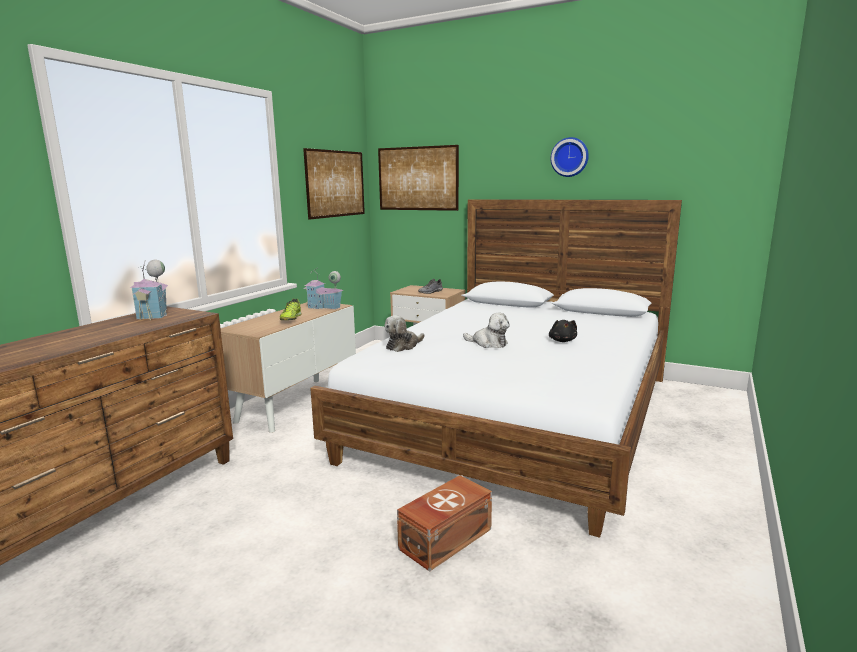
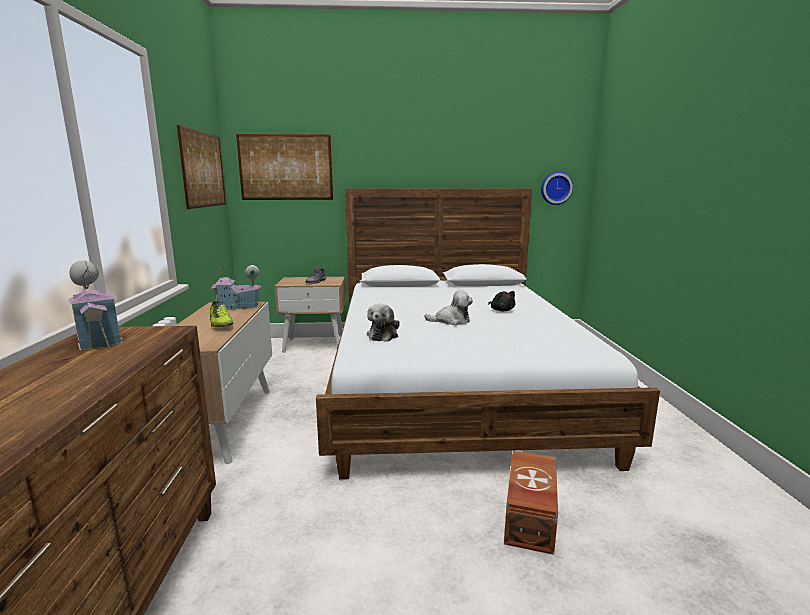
camera: 30 degrees left, 0 degrees up
wall clock [550,137,589,177] -> wall clock moved to [541,171,573,205]

